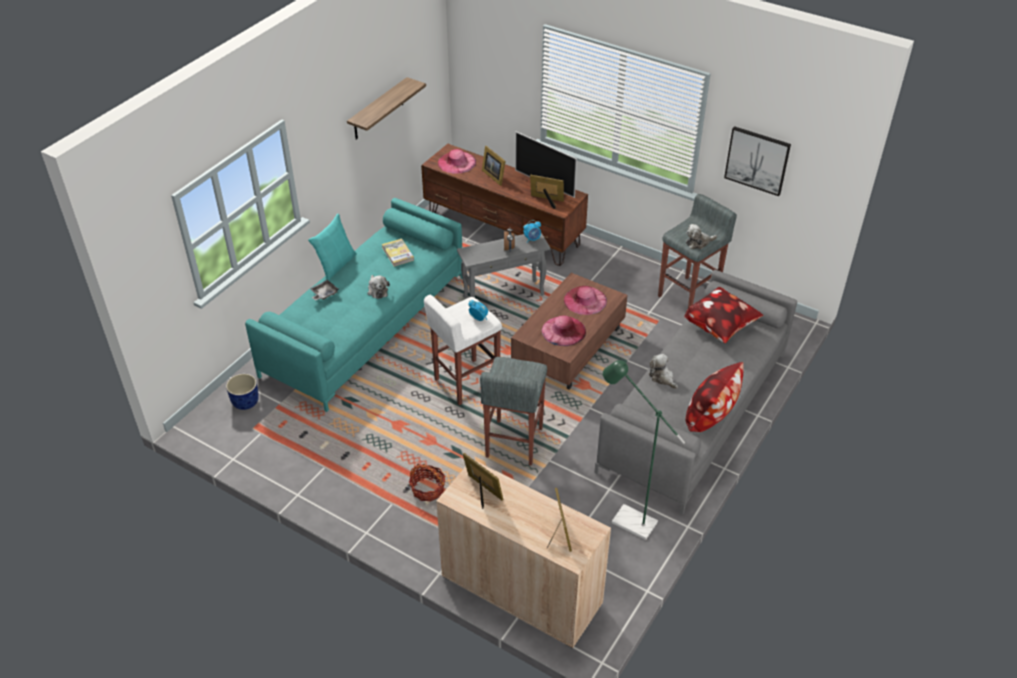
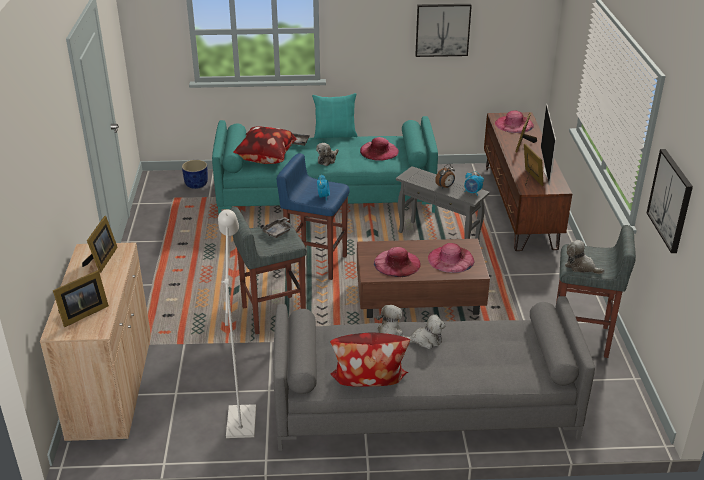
camera: 55 degrees right, 10 degrees down
shelf [347,77,426,140] -> picture [415,4,472,57]
book [382,239,414,266] -> pink hat [360,137,399,161]
basket [409,464,445,502] -> none
white stool [424,295,502,405] -> blue stool [277,153,350,280]
green floor lamp [603,360,685,540] -> white floor lamp [218,209,256,438]
pillow [684,287,763,343] -> pillow moved to [233,127,298,164]
none -> grey tray [260,217,293,238]
none -> plush toy [403,314,445,349]

